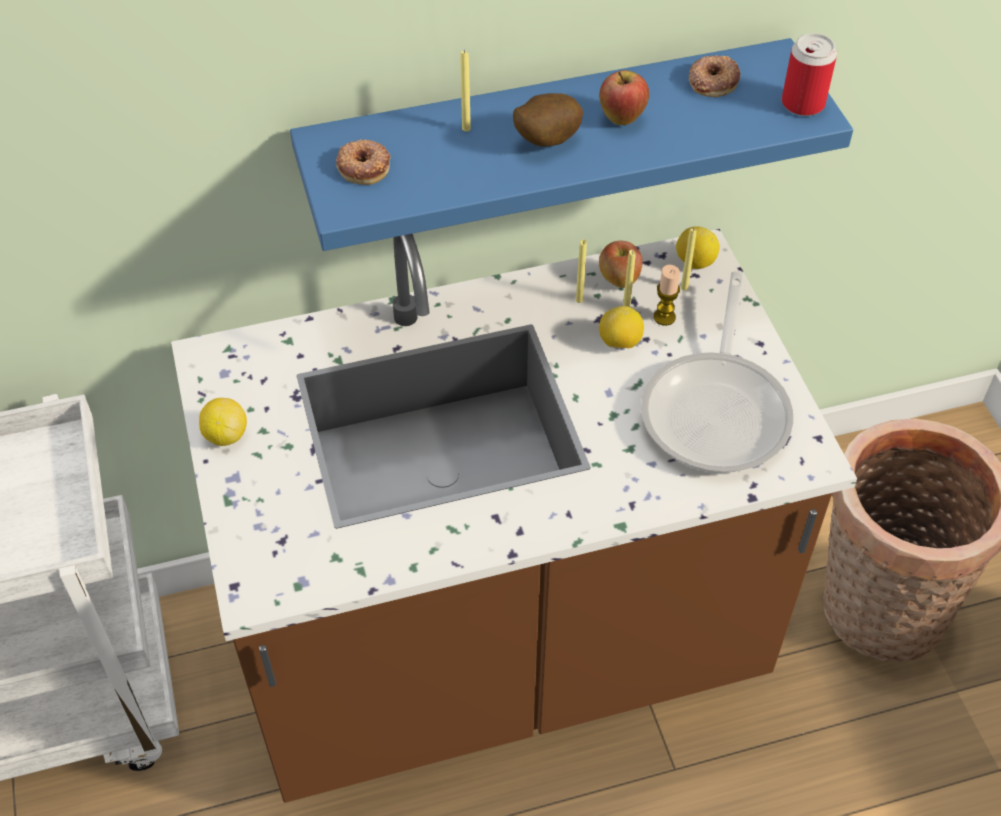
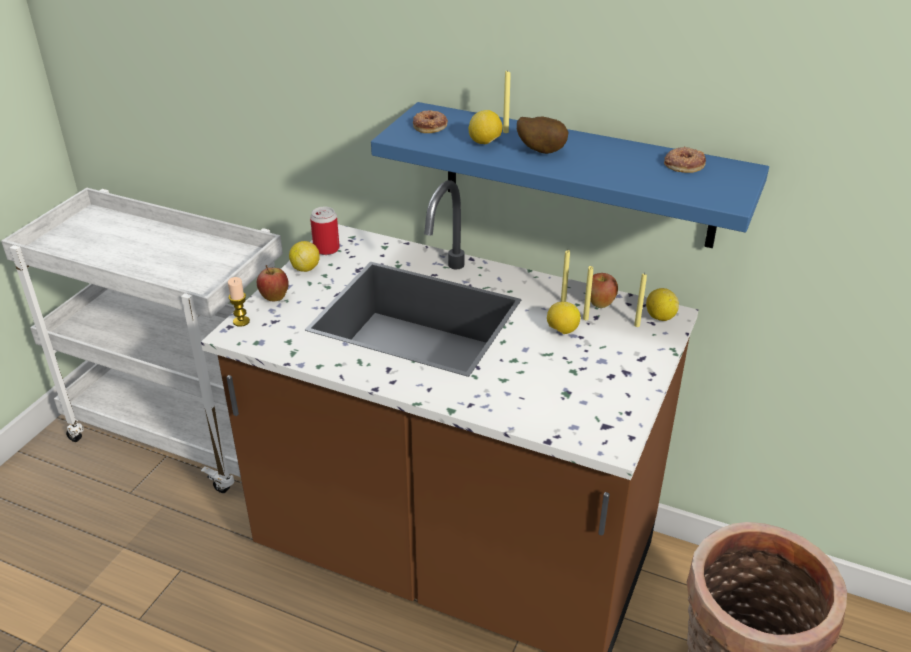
camera: 40 degrees right, 15 degrees down
apple [599,70,649,125] -> apple moved to [257,265,289,301]
frying pan [641,271,793,473] -> none
candle [654,265,680,326] -> candle moved to [228,277,250,327]
can [782,33,837,116] -> can moved to [310,207,340,255]
none -> lemon [469,110,503,144]

